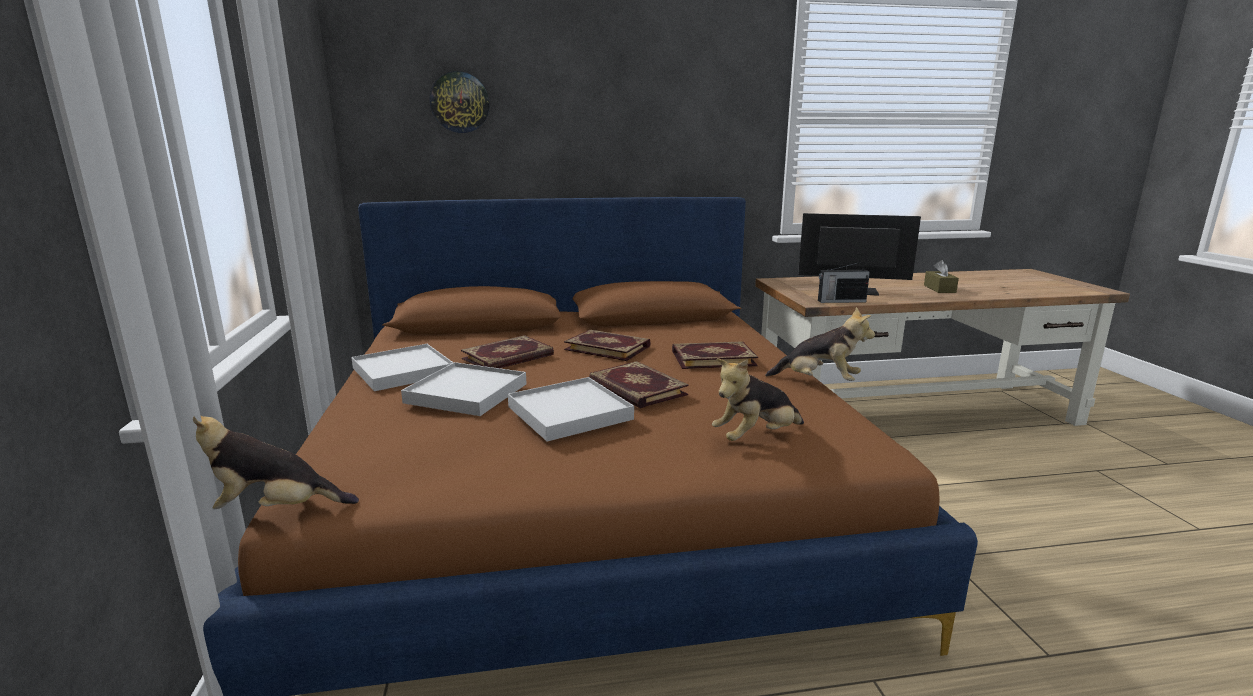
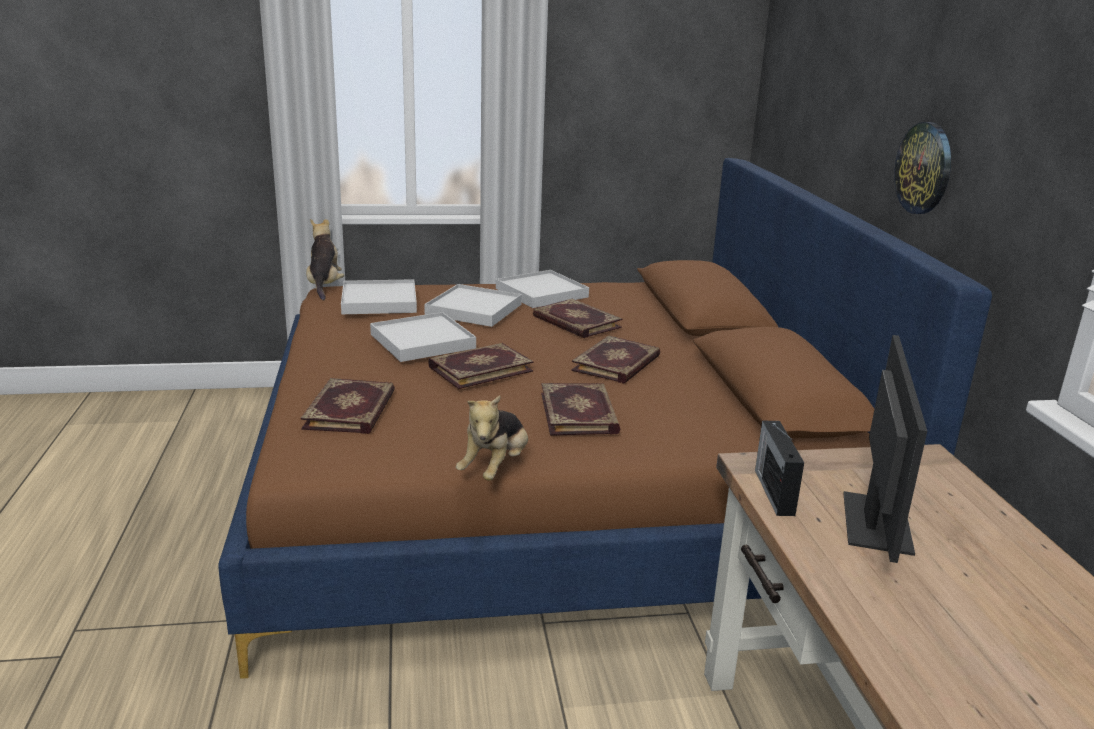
camera: 90 degrees right, 5 degrees up
wall clock [430,71,489,133] -> wall clock moved to [894,122,951,214]
plush toy [712,358,804,441] -> book [300,378,395,434]
brown tissue box [924,260,959,293] -> none
none -> white tray [341,279,417,314]

